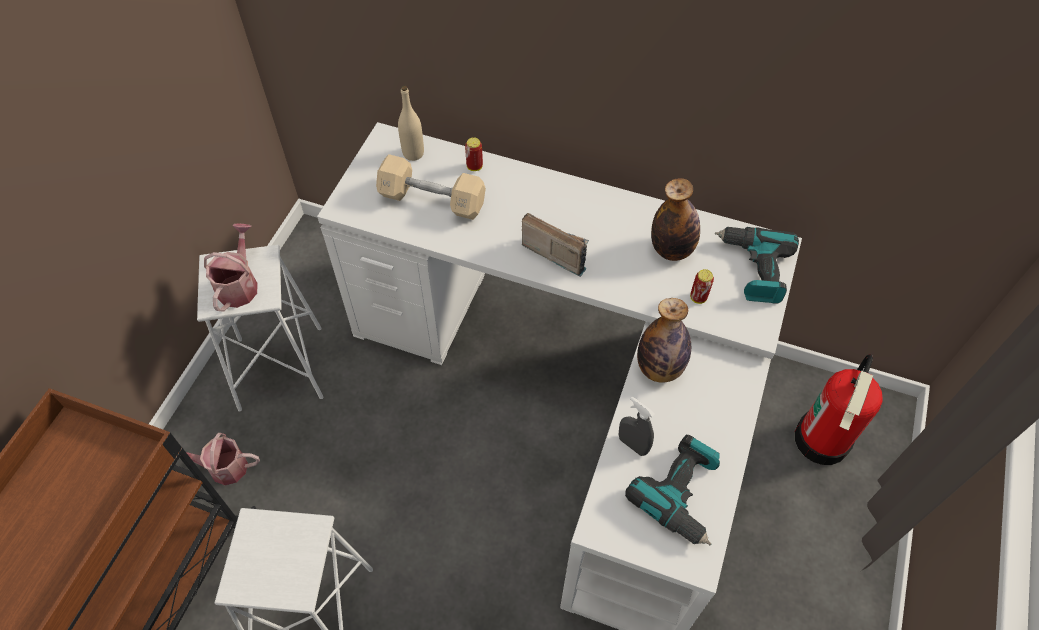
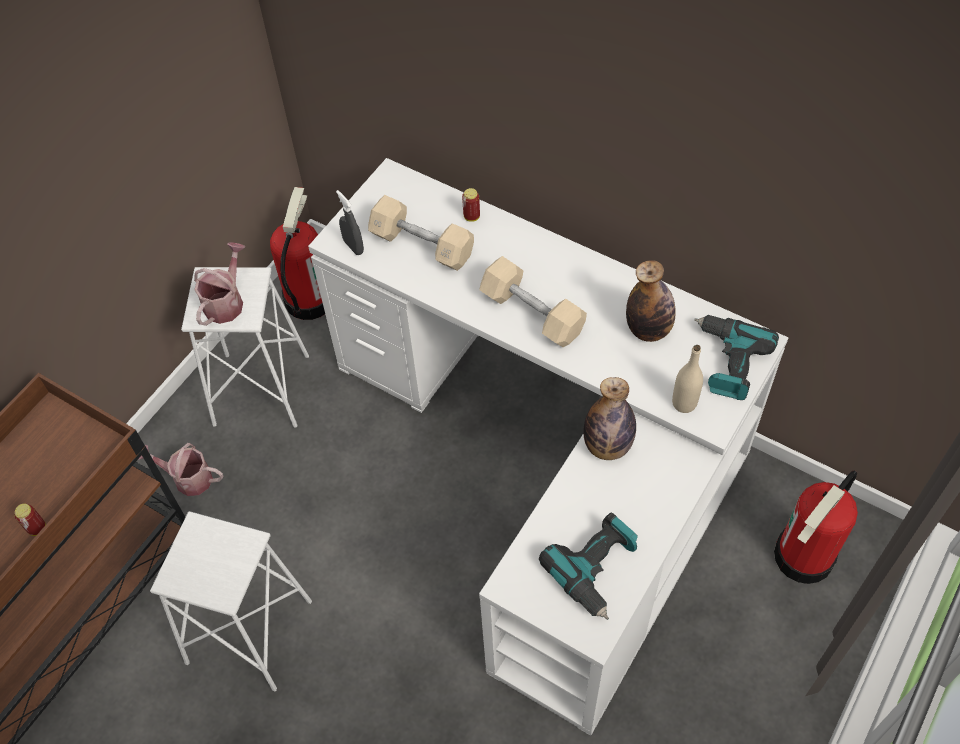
camera: 15 degrees right, 0 degrees up
beige bottle [398,86,424,161] -> beige bottle moved to [672,345,703,413]
radio [522,213,589,277] -> beige dumbbell [479,256,587,347]
grey spray bottle [619,396,654,456] -> grey spray bottle moved to [336,190,364,255]
can [690,269,714,304] -> can moved to [15,504,46,536]
none -> fire extinguisher [270,187,325,320]

